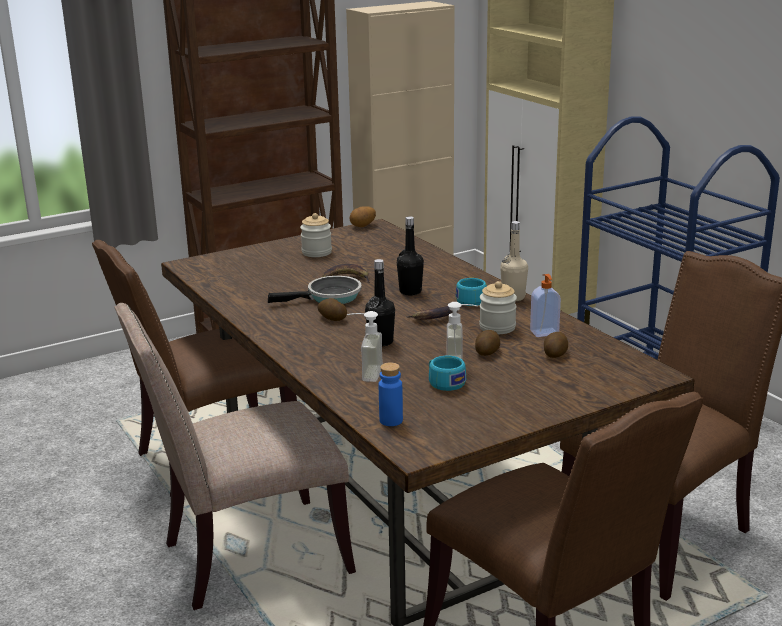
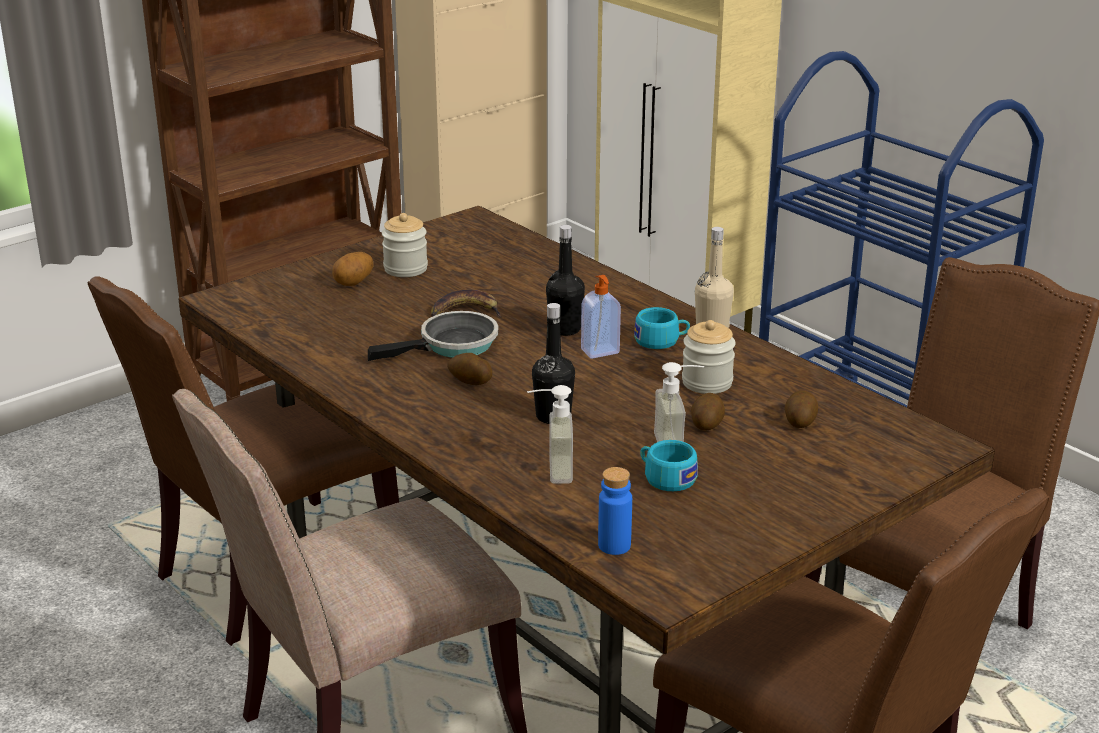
camera: 10 degrees left, 5 degrees up
potato [350,206,376,227] -> potato moved to [332,252,374,286]
banana [406,306,453,320] -> none
soap dispenser [530,274,561,337] -> soap dispenser moved to [581,275,621,359]

